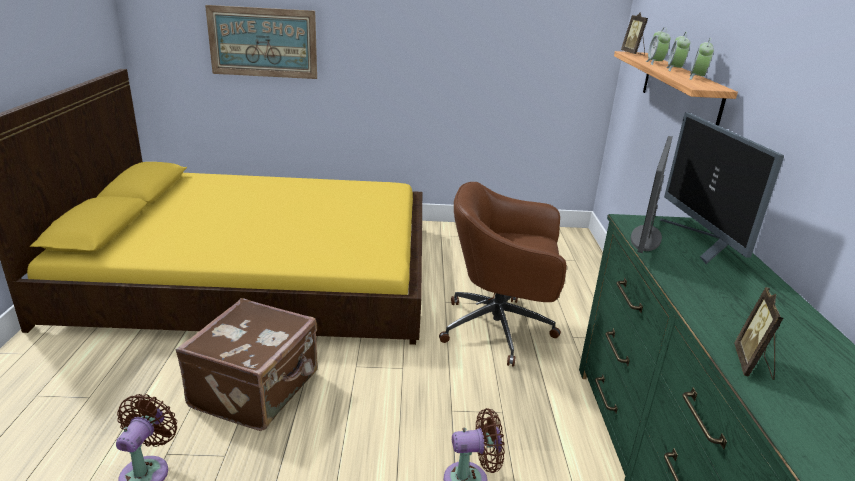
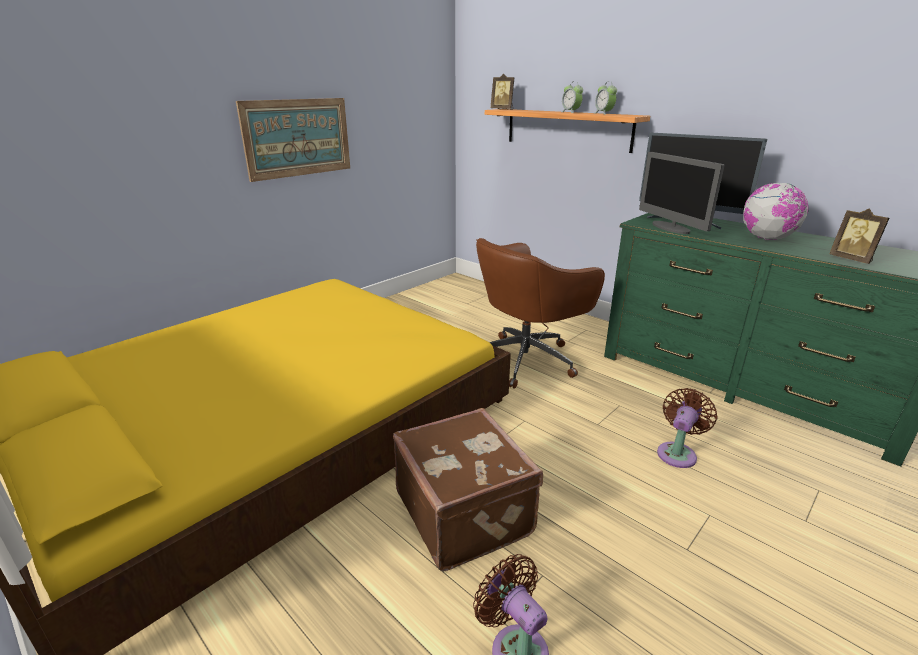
camera: 45 degrees left, 0 degrees up
picture [205,5,317,79] -> picture moved to [236,98,350,182]
alarm clock [646,27,671,65] -> none
none -> globe [743,183,808,240]

